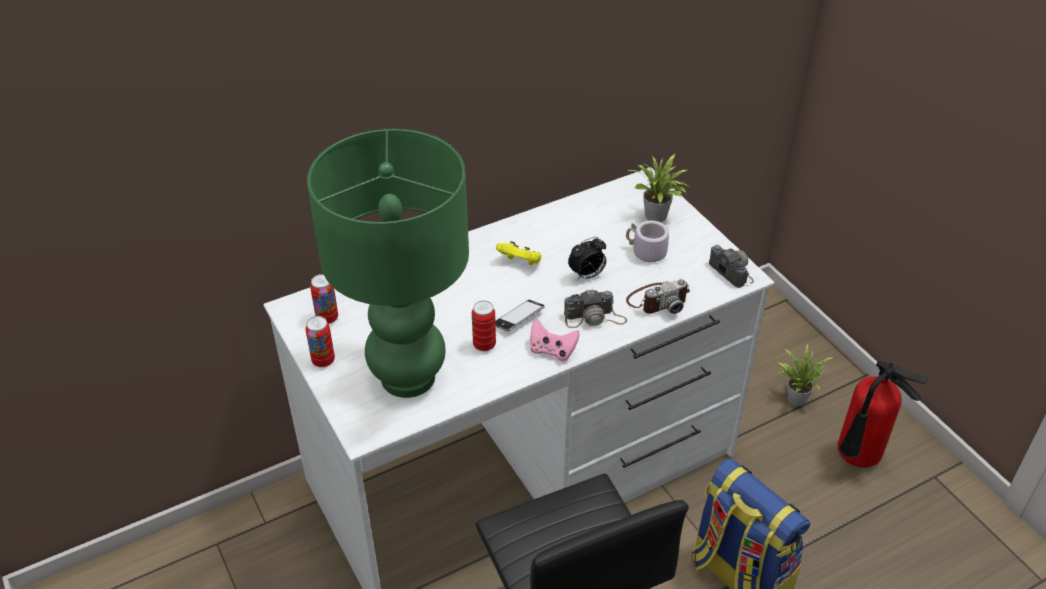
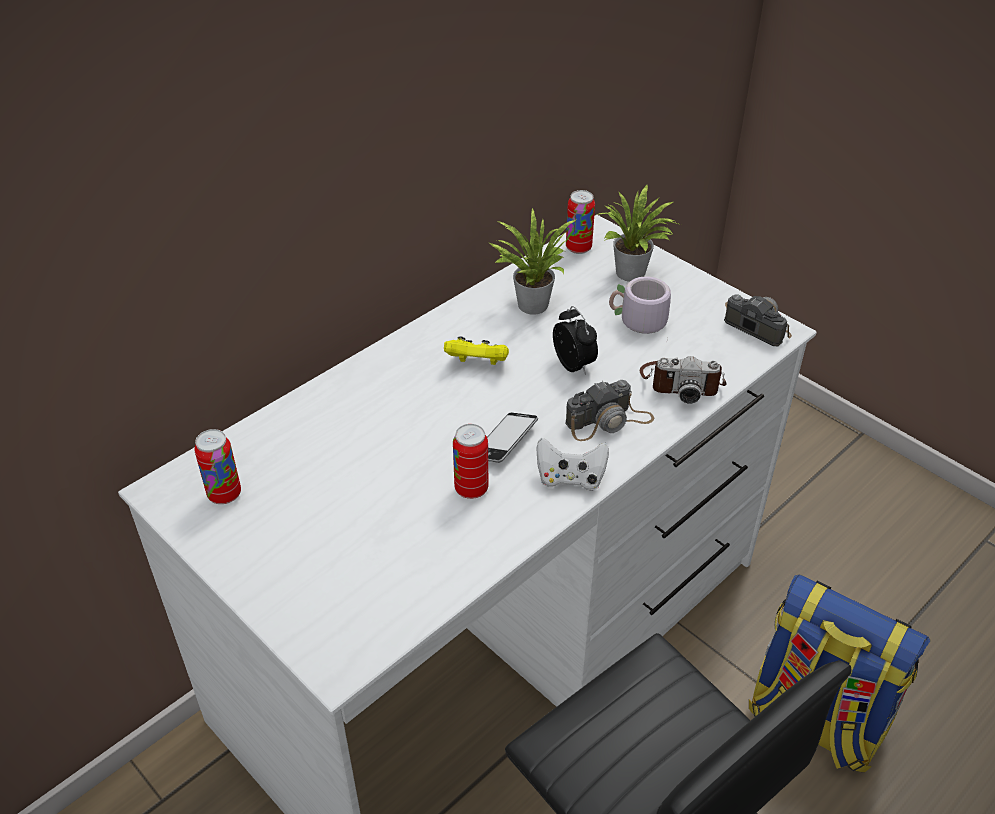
camera: 15 degrees left, 0 degrees up
can [306,316,335,367] -> can moved to [566,190,595,254]
green table lamp [307,128,469,398] -> none
pink game controller [530,319,580,361] -> white game controller [536,438,609,491]
alarm clock [568,237,606,280] -> alarm clock turned 75 degrees counterclockwise [553,306,598,375]
camera [626,279,690,314] -> camera turned 45 degrees clockwise [640,356,727,404]
potted plant [777,344,833,406] -> potted plant moved to [489,208,577,315]
fire extinguisher [838,360,927,468] -> none

